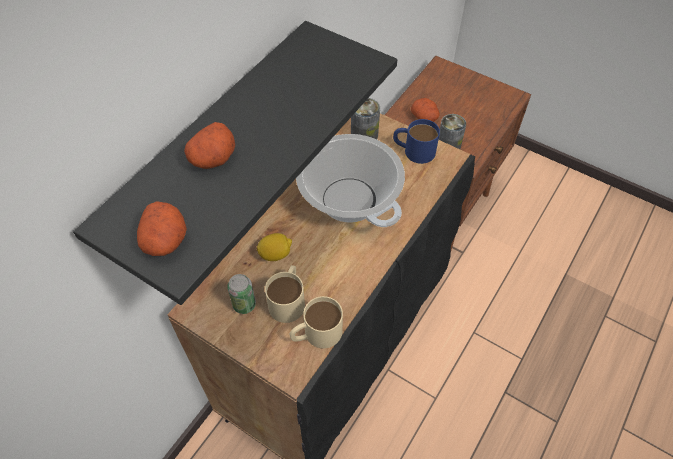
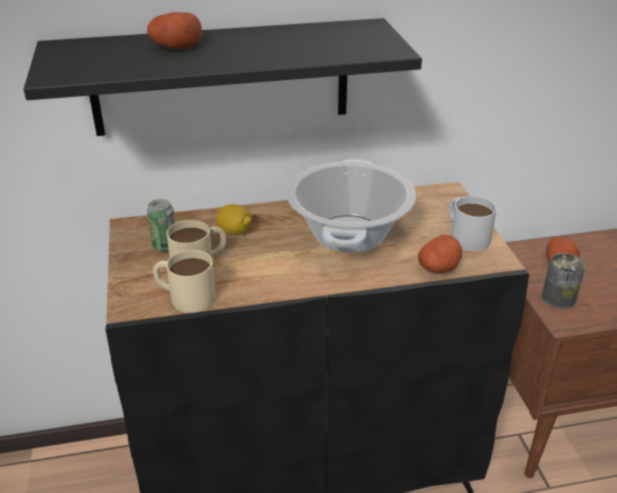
camera: 45 degrees right, 20 degrees down
potato [137,201,187,256] -> potato moved to [418,234,462,273]
can [351,98,380,139] -> none
blue mug [393,119,440,164] -> white mug [449,196,497,251]

